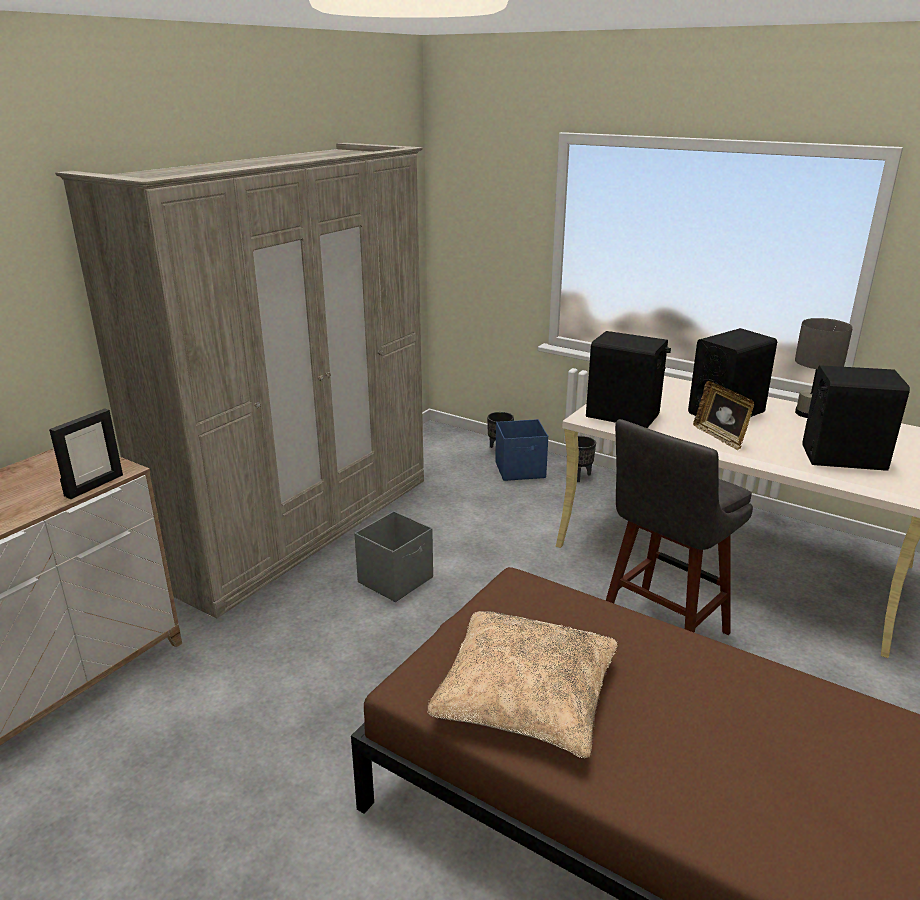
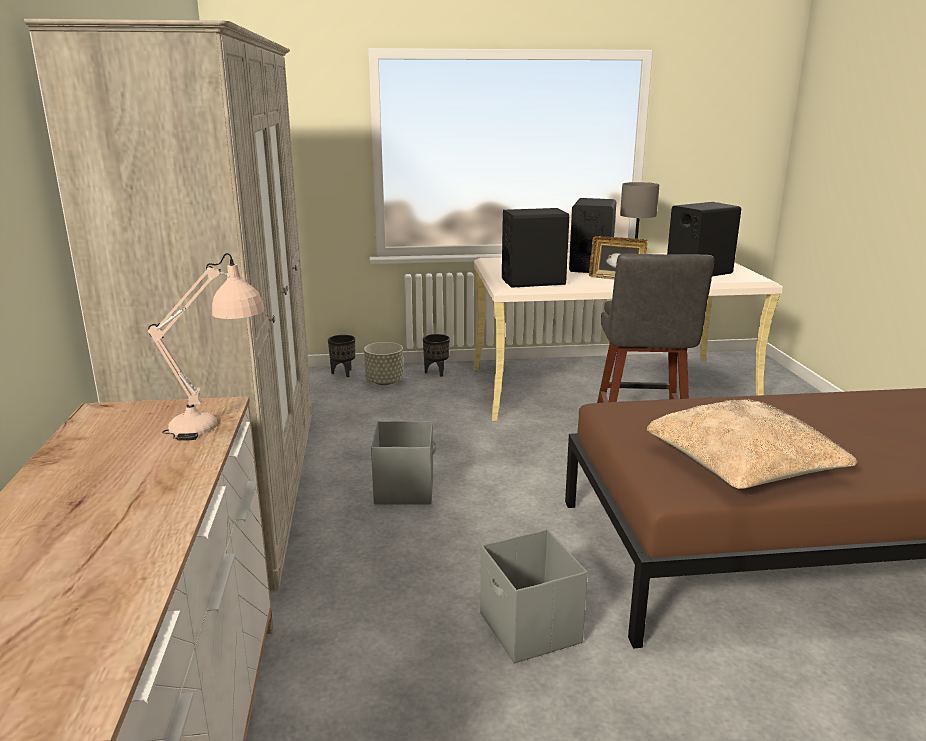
camera: 40 degrees left, 5 degrees down
picture frame [49,408,123,499] -> beige table lamp [148,253,265,441]
blue storage box [495,419,548,481] -> grey planter [364,342,404,385]
none -> grey storage box [480,529,588,663]

